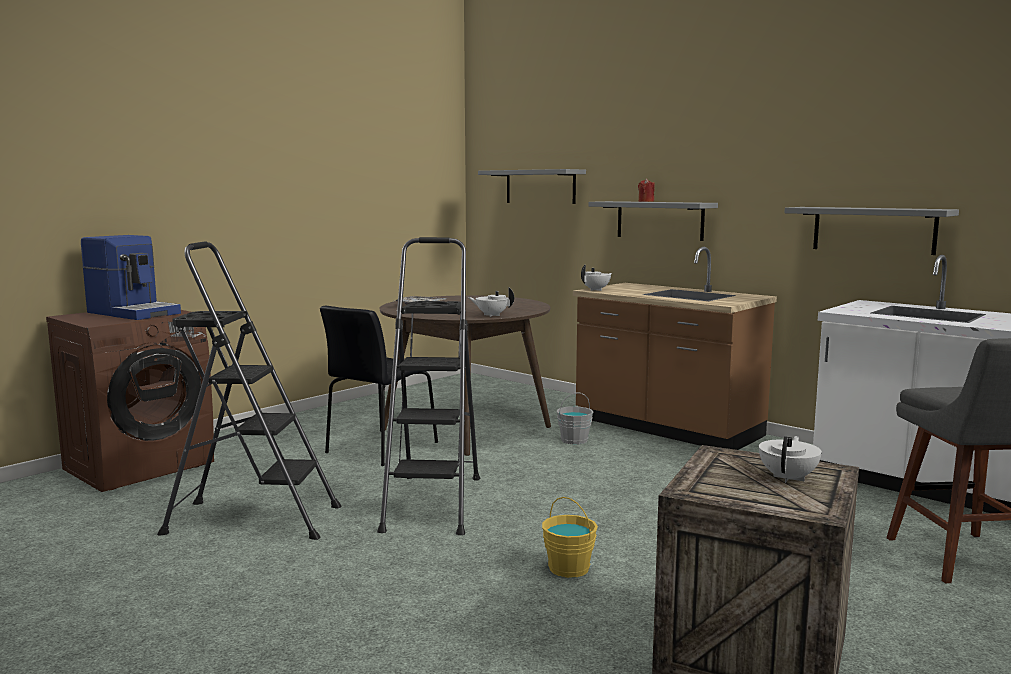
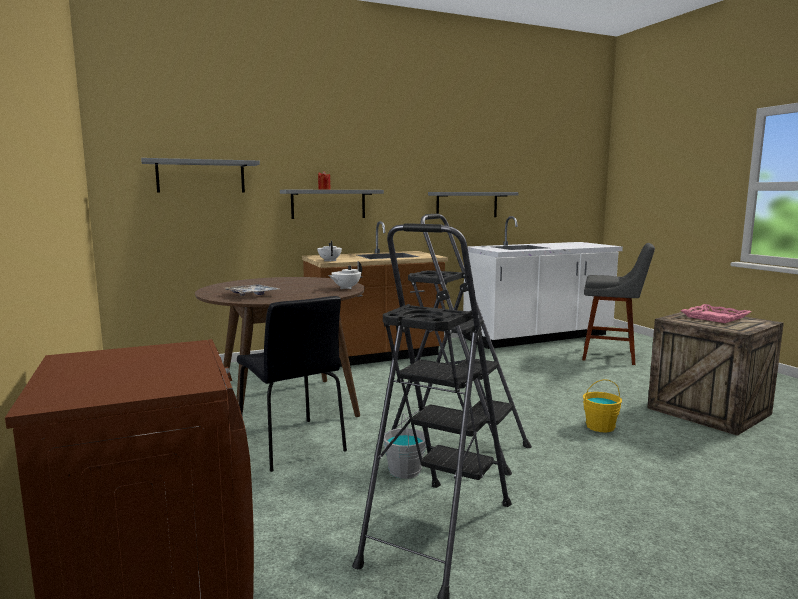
camera: 65 degrees left, 0 degrees up
coffee machine [81,235,181,320] -> none
grey bucket [557,393,594,445] -> grey bucket moved to [384,413,426,479]
white teapot [759,436,822,483] -> pink tray [681,304,751,323]

